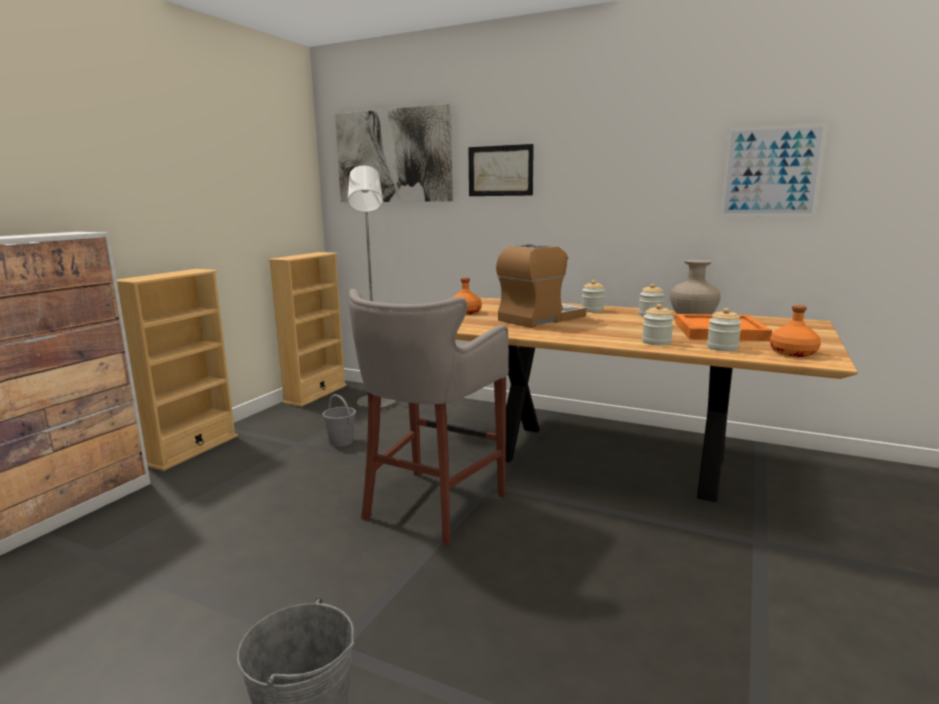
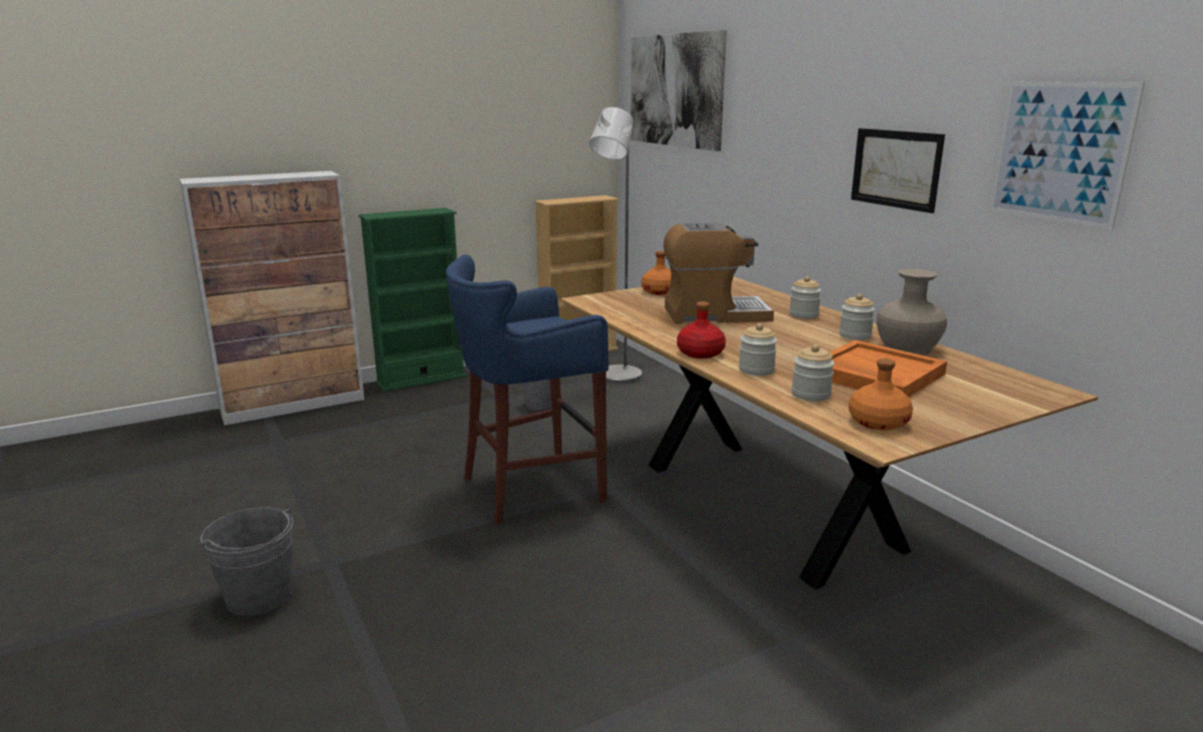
camera: 35 degrees right, 5 degrees up
beige bookcase [117,269,238,471] -> green bookcase [359,208,466,392]
grey stool [349,289,509,546] -> blue stool [446,255,609,525]
picture [468,144,534,196] -> picture moved to [851,128,945,213]
none -> red bottle [677,301,726,359]

